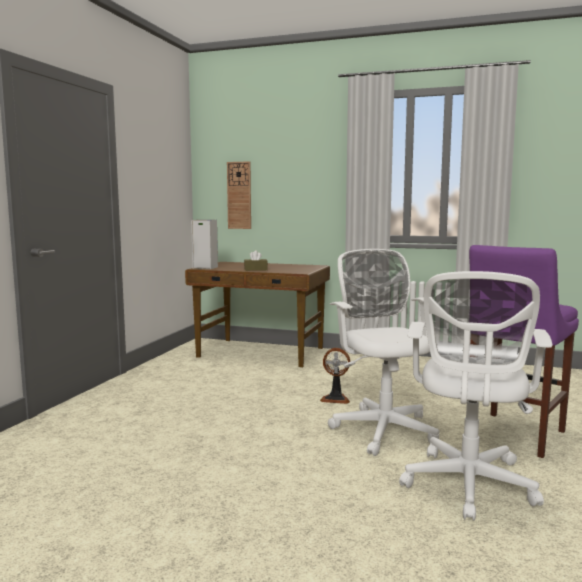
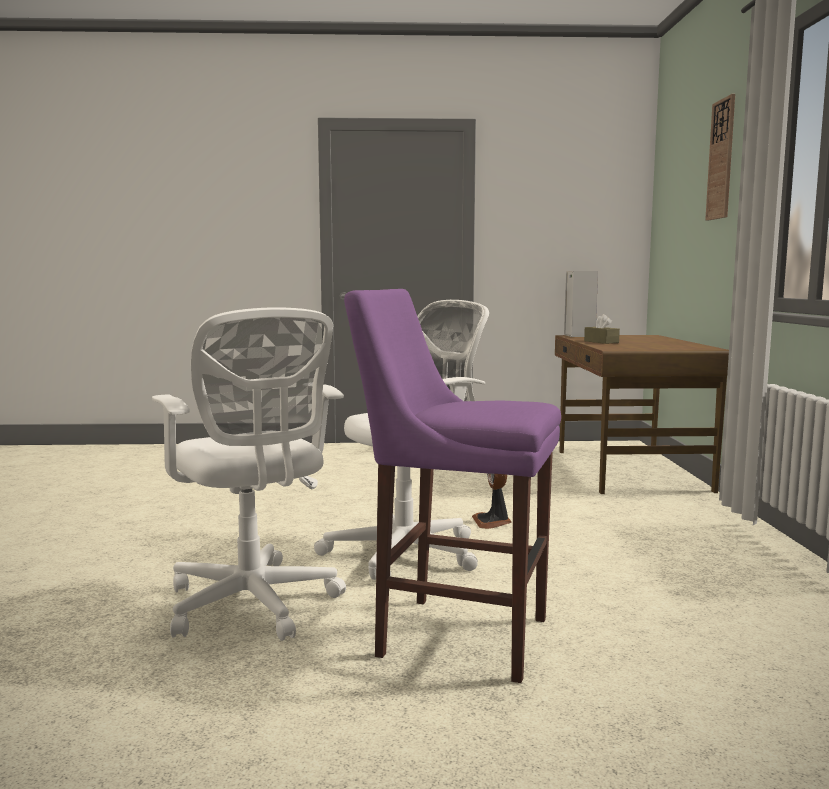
camera: 70 degrees right, 0 degrees up
wall clock [227,161,251,229] -> wall clock moved to [705,94,735,221]
white office chair [399,271,552,521] -> white office chair turned 120 degrees counterclockwise [152,307,346,641]

